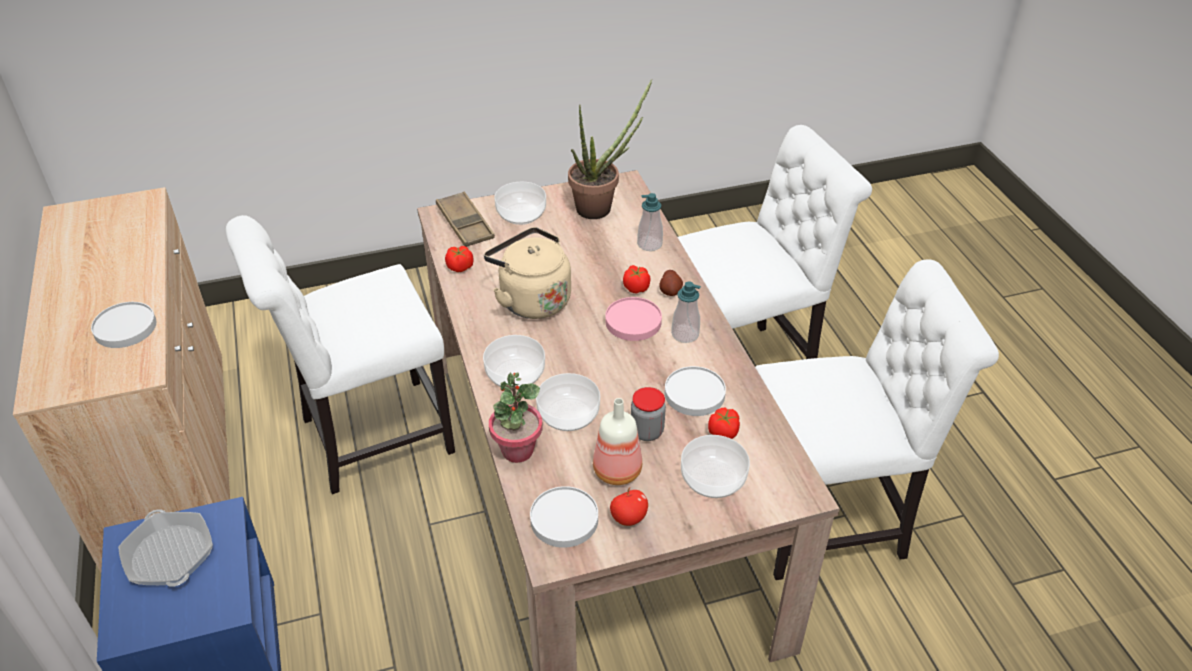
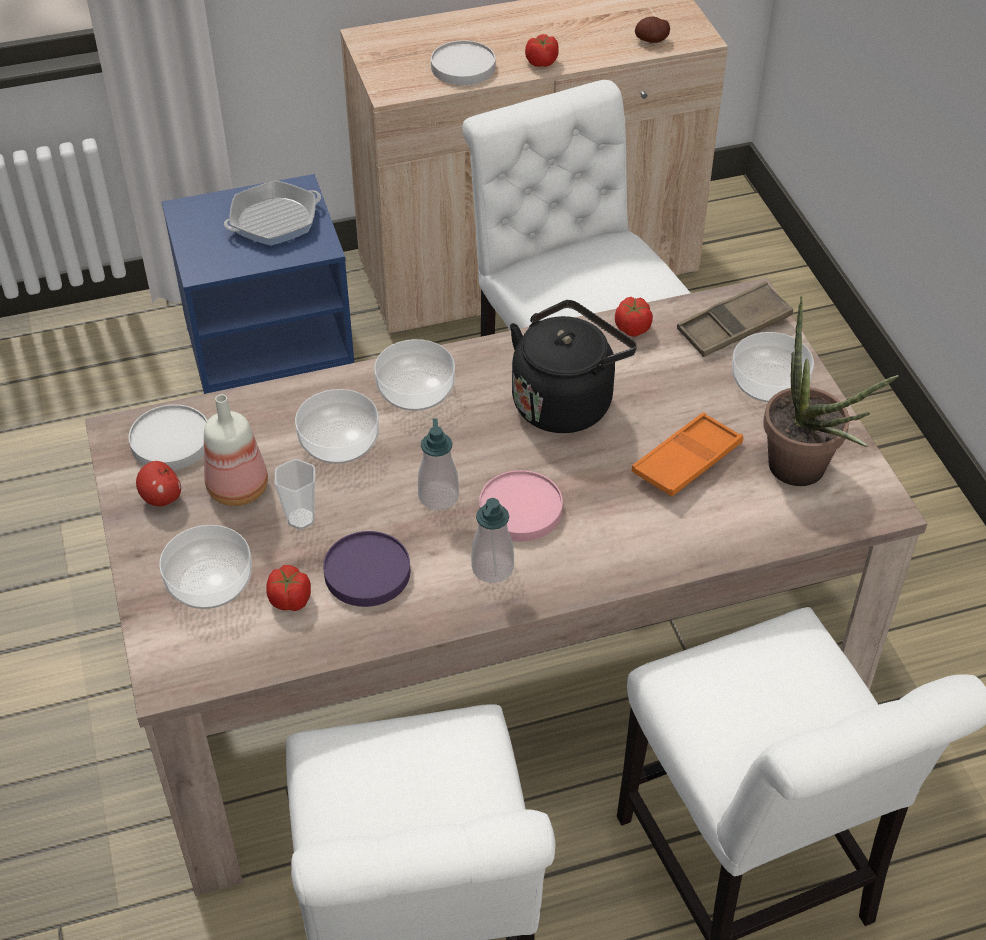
camera: 90 degrees right, 5 degrees up
beige kettle [484,227,571,319] -> black kettle [510,300,637,433]
potted plant [489,373,543,463] -> none
tomato [623,265,651,294] -> tomato moved to [525,34,559,67]
jar [631,387,666,441] -> cup [275,459,315,530]
soap dispenser [637,193,663,251] -> soap dispenser moved to [418,418,459,510]
potato [659,270,683,296] -> potato moved to [635,16,670,43]
white plate [665,366,726,416] -> purple plate [323,531,410,607]
none -> orange tray [632,412,743,497]

